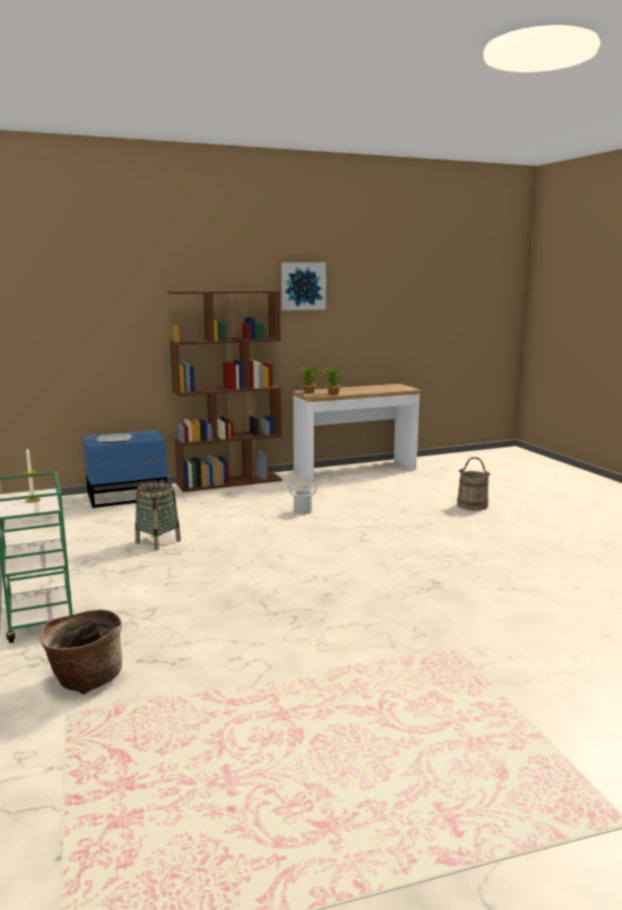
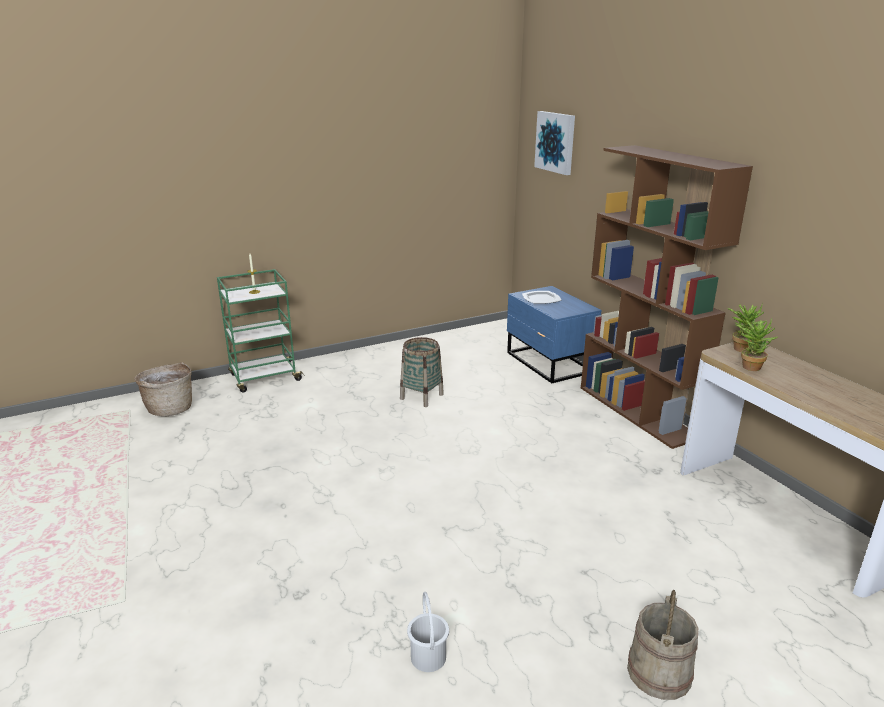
camera: 85 degrees right, 10 degrees up
picture [281,262,326,311] -> picture moved to [534,111,575,175]
white bucket [289,474,317,514] -> white bucket moved to [407,592,449,672]

